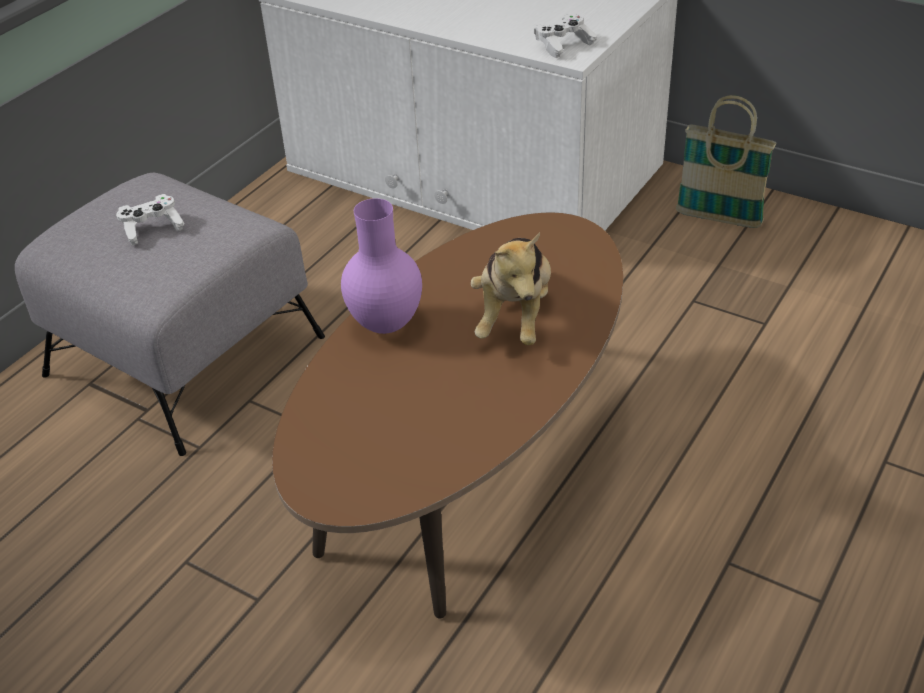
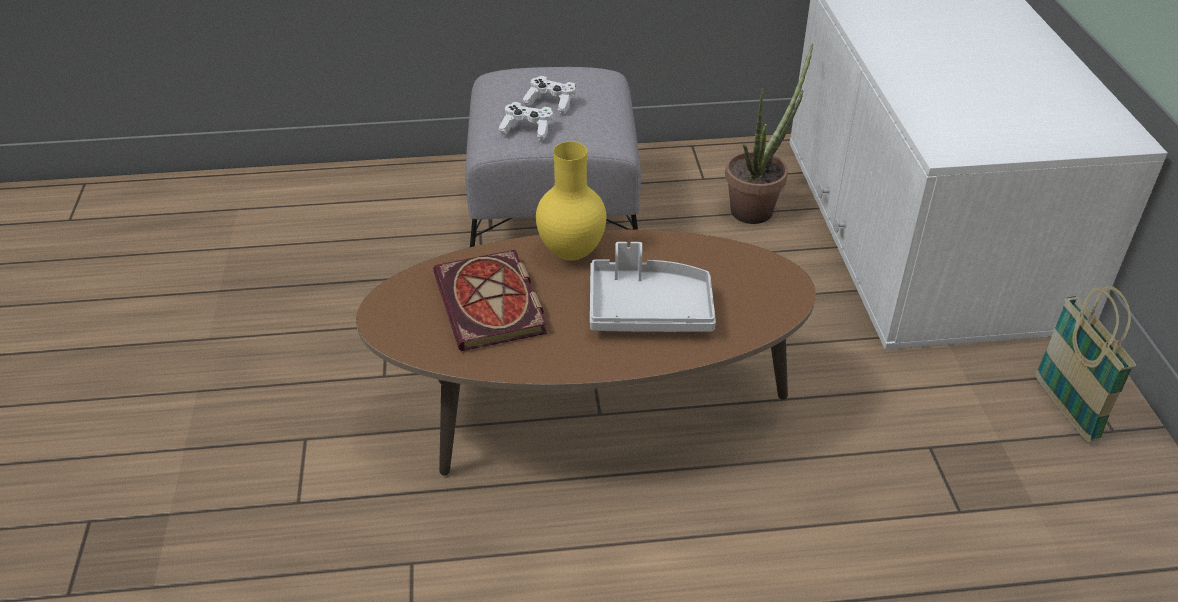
camera: 50 degrees right, 0 degrees up
purple vase [341,198,422,334] -> yellow vase [536,142,607,260]
plush toy [471,232,551,345] -> grey tray [590,242,716,332]
white game controller [535,14,597,58] -> white game controller moved to [498,102,553,141]
none -> book [433,250,547,351]
none -> potted plant [725,44,813,224]

